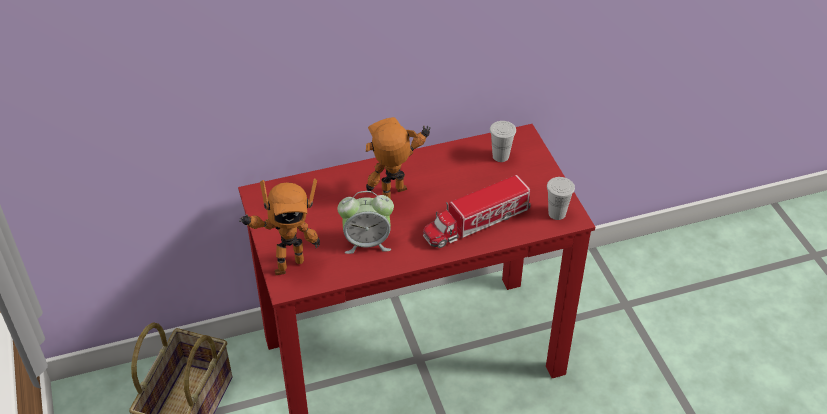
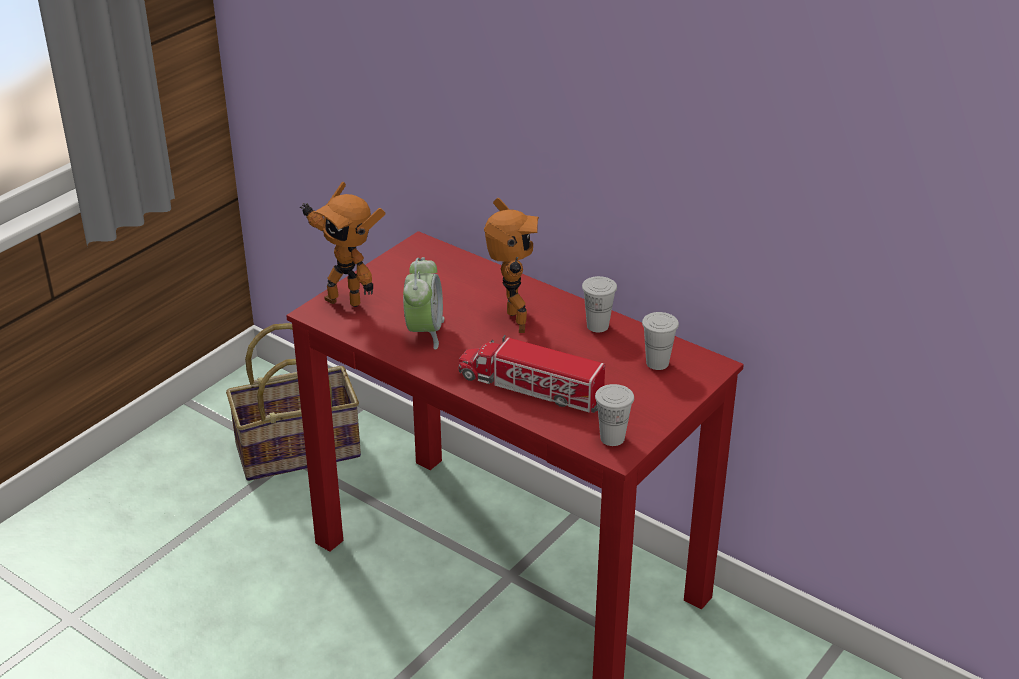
camera: 55 degrees right, 10 degrees down
alarm clock [337,191,394,254] -> alarm clock turned 135 degrees counterclockwise [403,257,444,349]
toy robot [366,117,431,199] -> toy robot turned 60 degrees clockwise [484,198,539,333]
none -> white cup [582,276,617,332]

